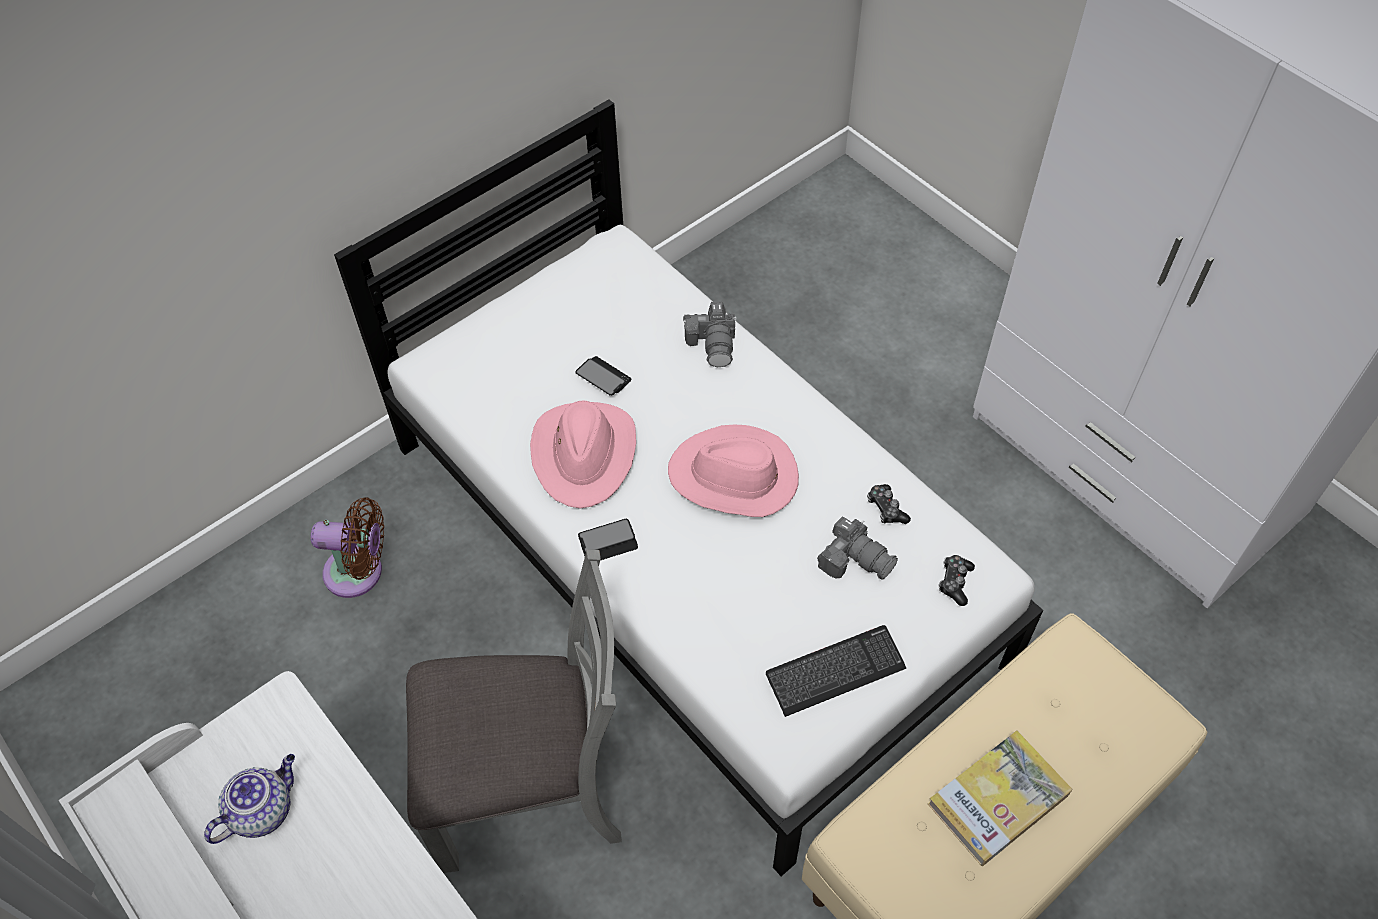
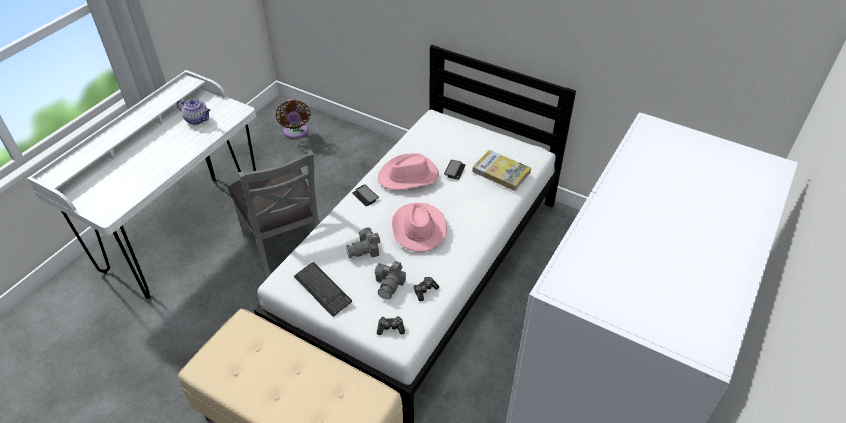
camera: 70 degrees right, 10 degrees down
brown fan [311,497,384,598] -> brown fan moved to [276,99,310,139]
camera [683,301,737,367] -> camera moved to [346,227,380,258]
book [928,730,1072,866] -> book moved to [472,150,531,191]

